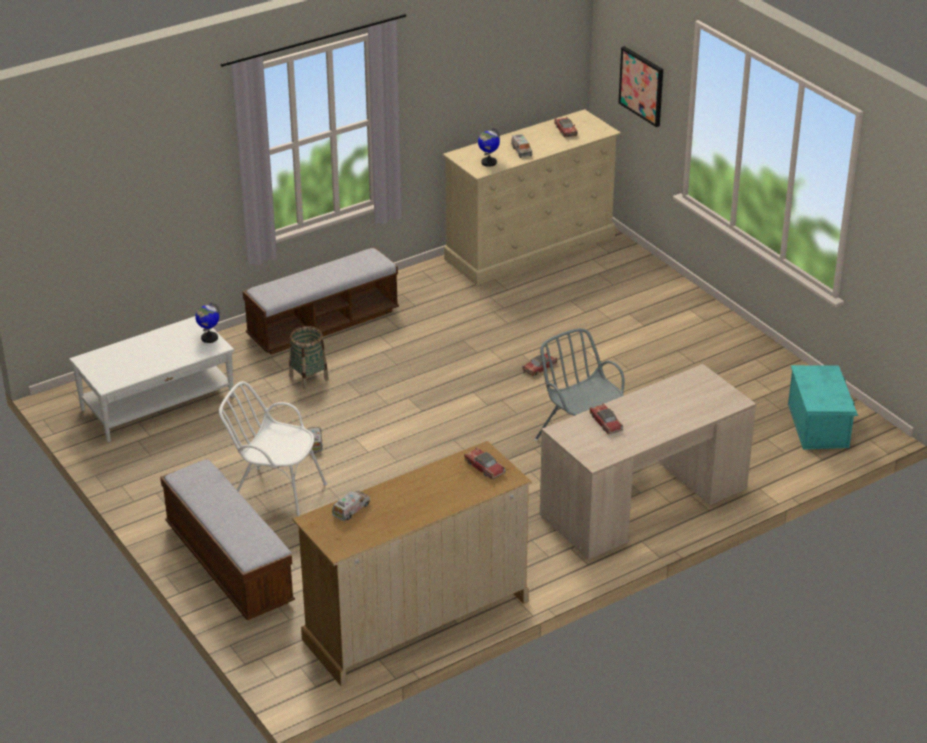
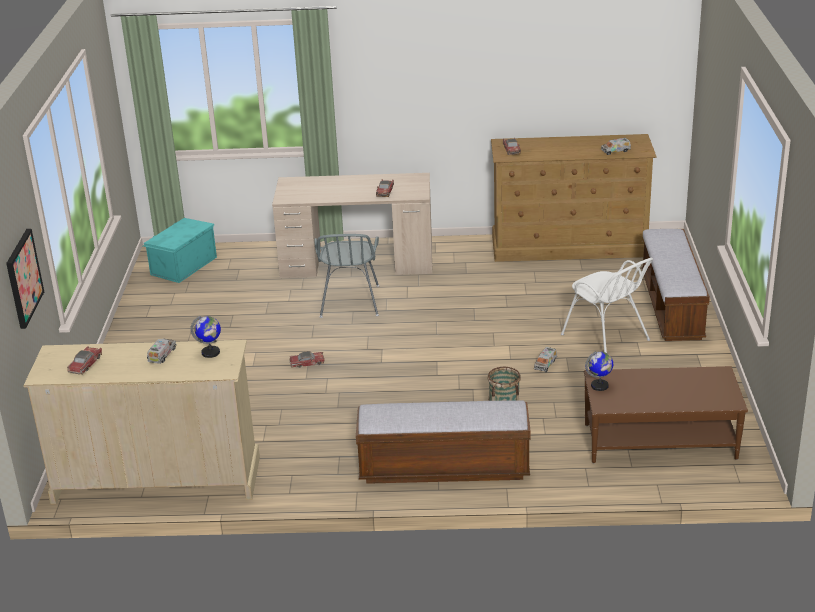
camera: 145 degrees left, 5 degrees down
white coffee table [69,316,234,442] -> brown coffee table [584,366,748,463]

